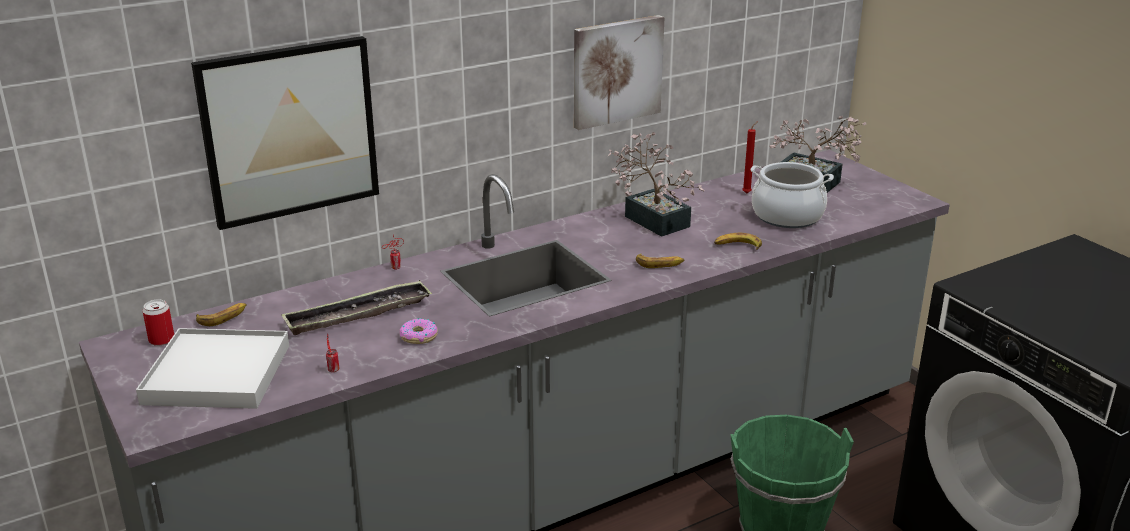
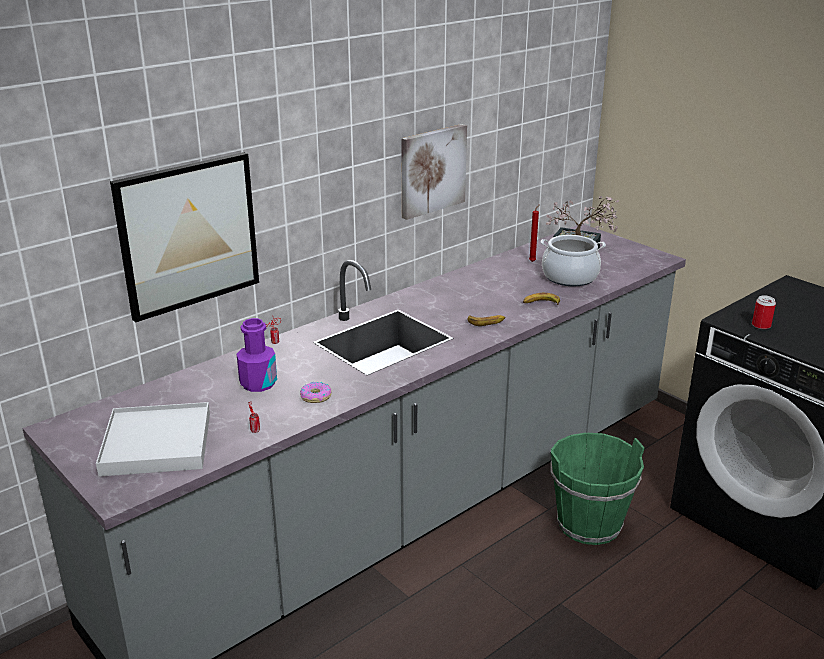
camera: 10 degrees left, 0 degrees up
can [143,299,174,346] -> can moved to [752,295,776,329]
banana [196,303,247,326] -> none
tray [282,280,432,335] -> purple bottle [237,318,277,392]
potted plant [608,132,705,237] -> none

